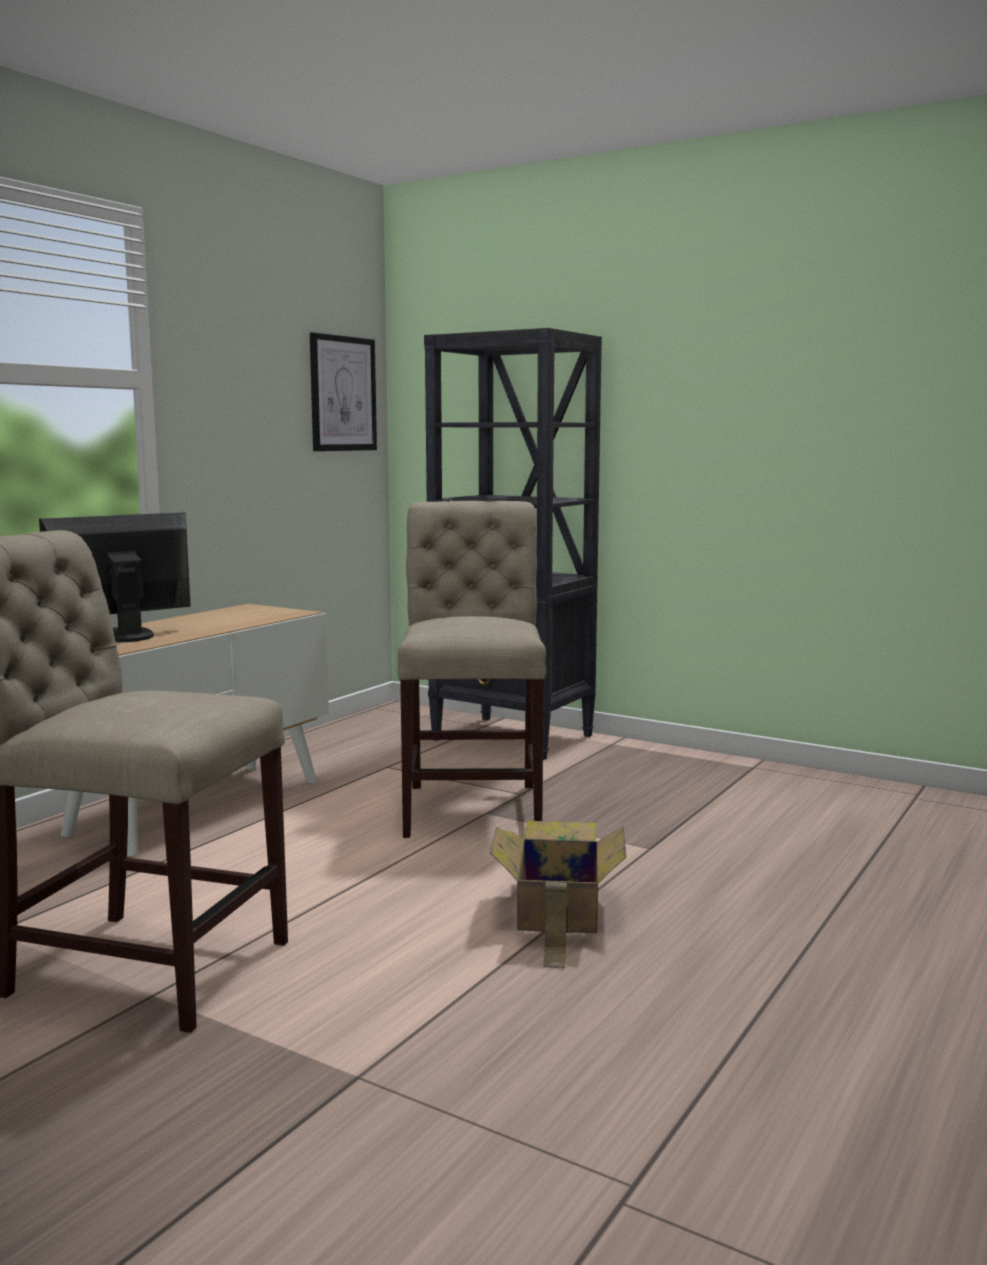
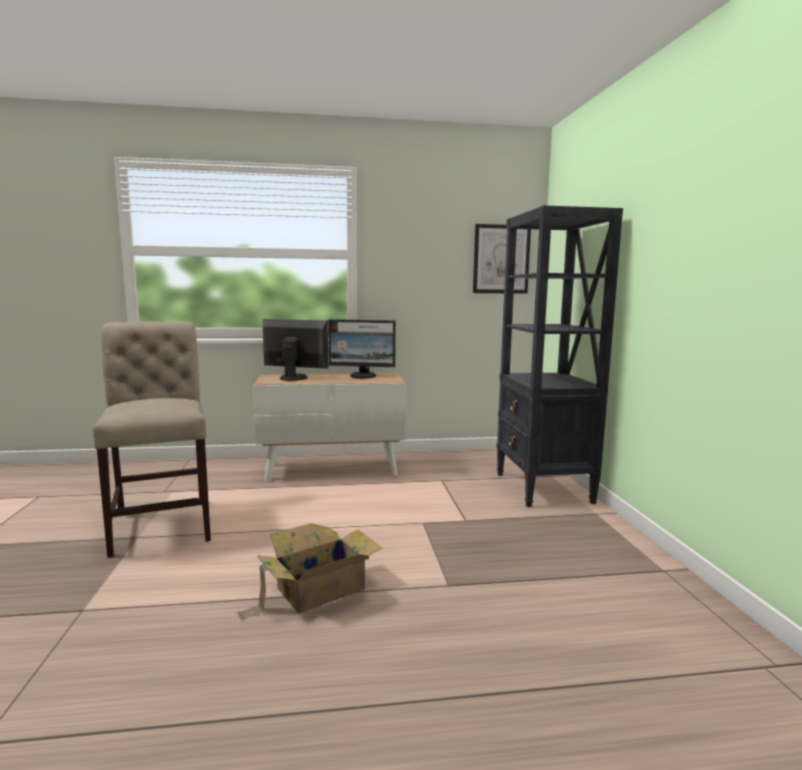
camera: 50 degrees right, 0 degrees up
beige chair [398,501,546,838] -> none
none -> monitor [328,319,396,379]

